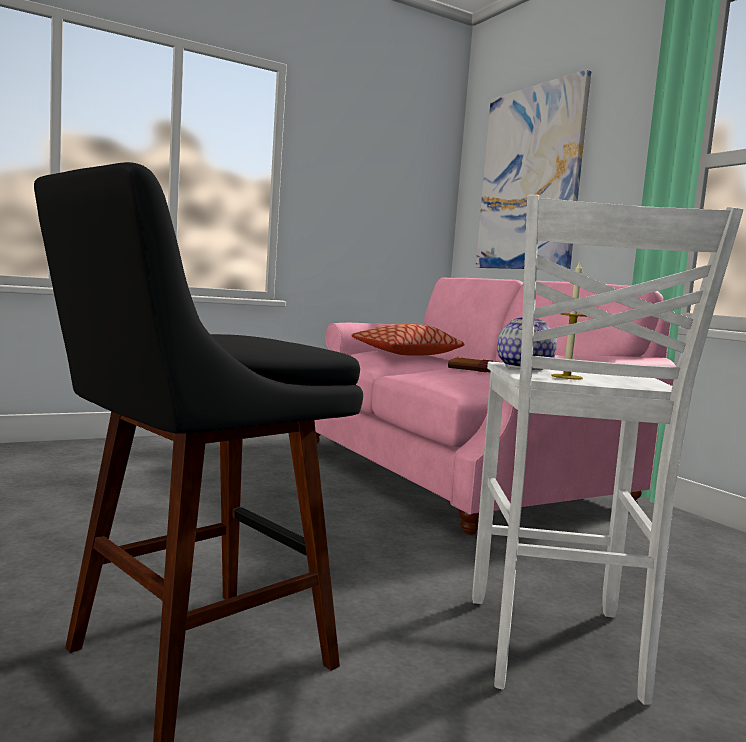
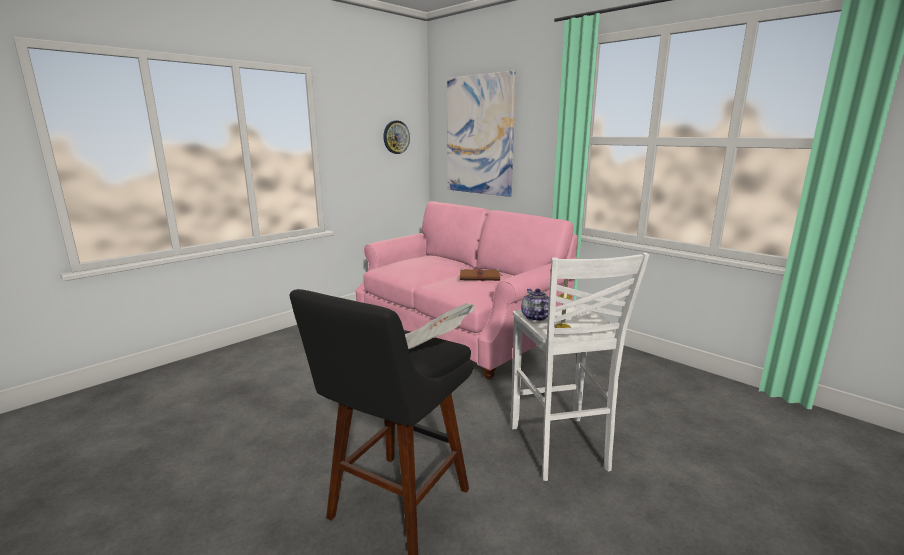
camera: 15 degrees left, 10 degrees up
pillow [351,324,465,356] -> none
none -> wall clock [383,121,410,154]
none -> newspaper [405,303,475,349]

